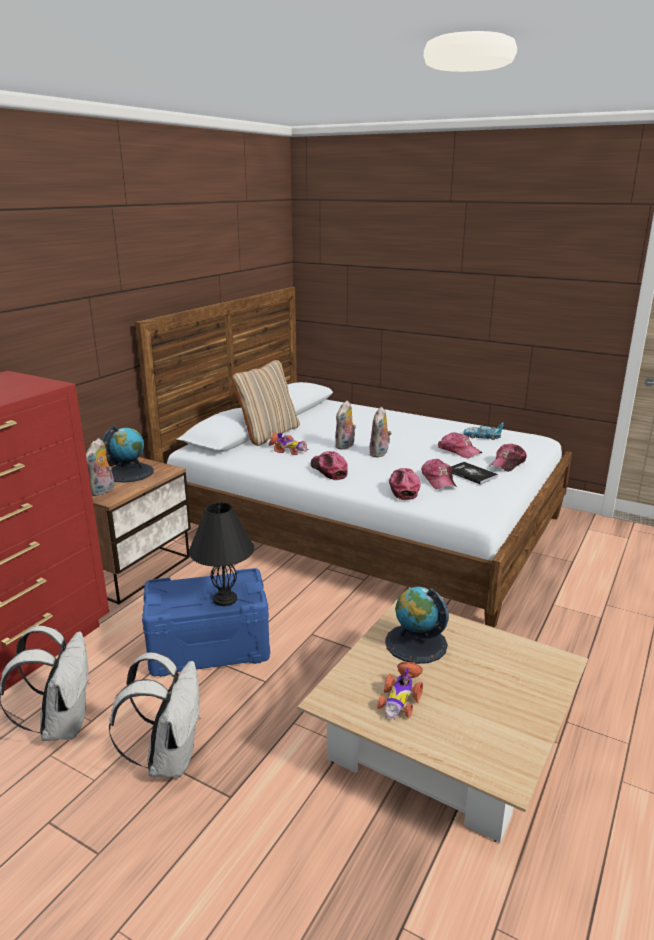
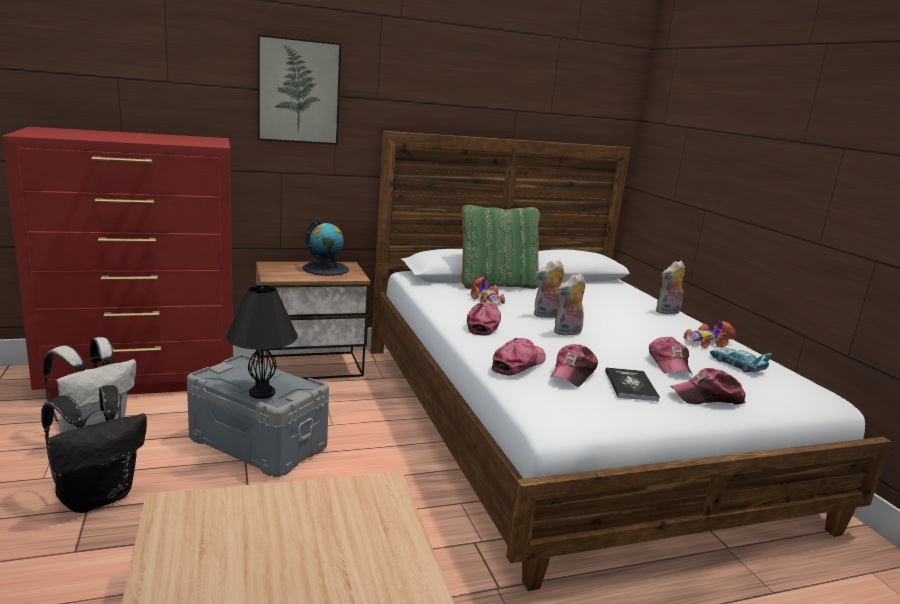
camera: 40 degrees right, 5 degrees down
plush toy [86,438,114,496] -> plush toy moved to [655,261,685,315]
white backpack [109,652,200,778] -> black backpack [41,385,147,513]
blue storage box [142,568,270,677] -> grey storage box [187,354,329,477]
beige pillow [232,360,300,446] -> green pillow [461,205,540,289]
toy car [377,662,423,720] -> toy car moved to [684,321,736,348]
globe [385,587,449,664] -> none
none -> picture [257,34,341,145]

